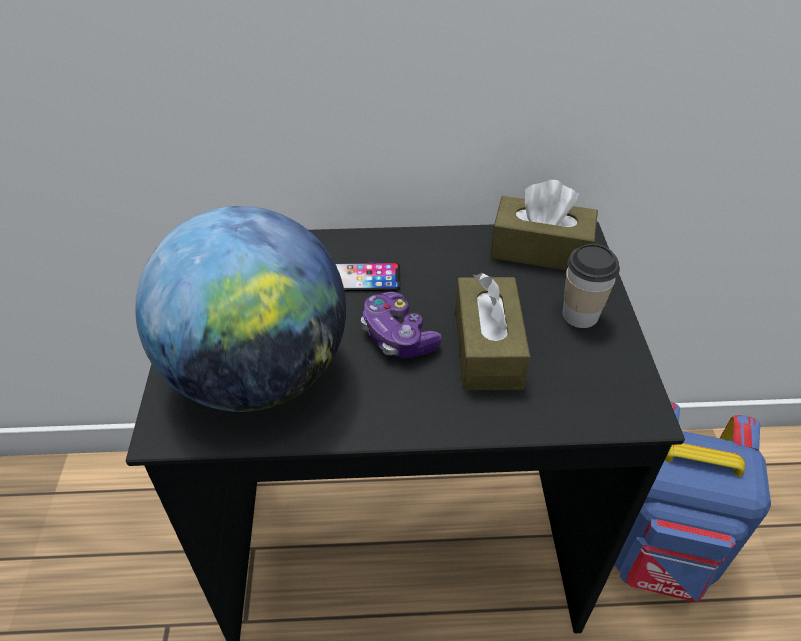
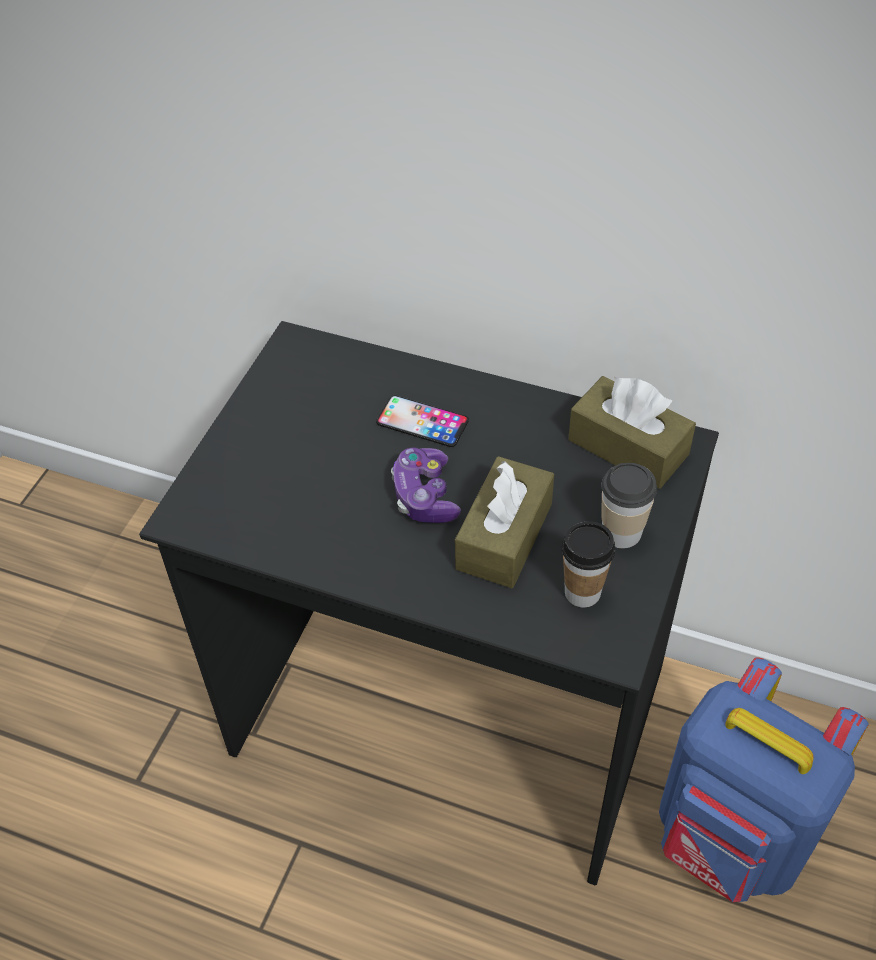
camera: 25 degrees right, 5 degrees up
globe [135,206,346,412] -> none
none -> cup [562,521,615,607]

